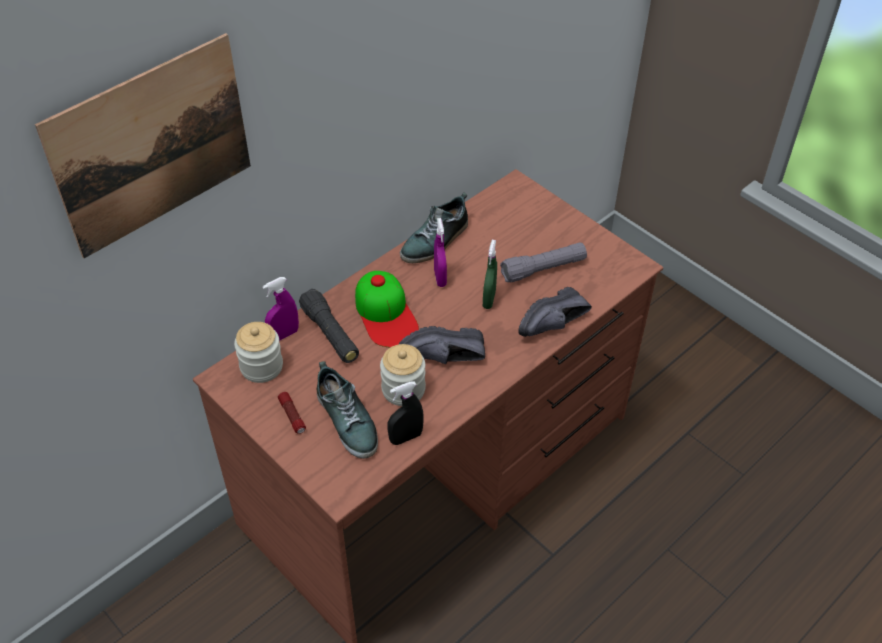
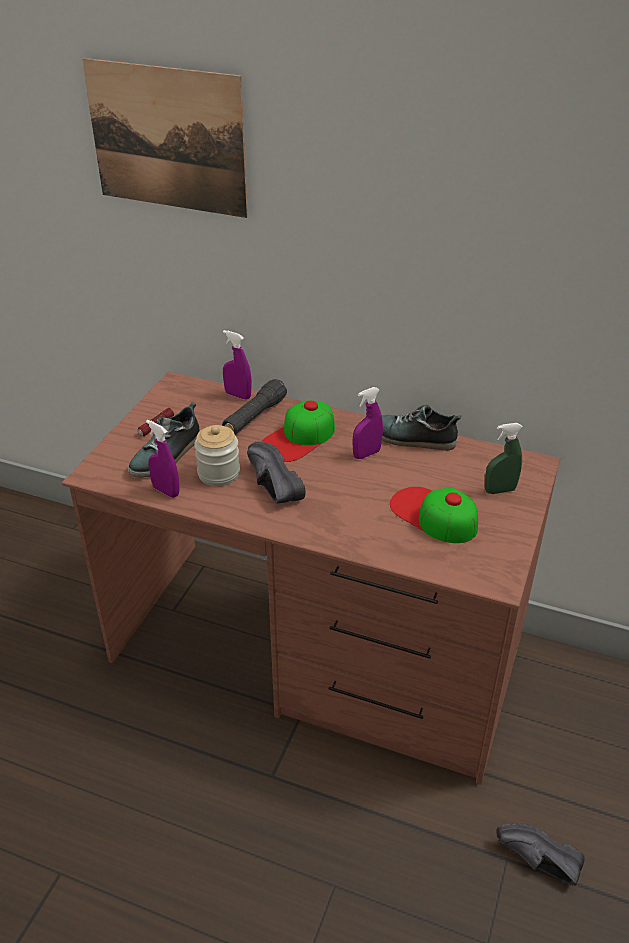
camera: 65 degrees right, 10 degrees down
jar [234,322,283,383] -> none
black spray bottle [387,381,424,445] -> purple spray bottle [146,420,180,498]
green spray bottle [483,240,497,309] -> green spray bottle moved to [485,423,523,494]
grey flashlight [500,243,587,283] -> cap [390,487,478,543]
black shoe [519,287,592,337] -> black shoe moved to [496,823,585,886]

